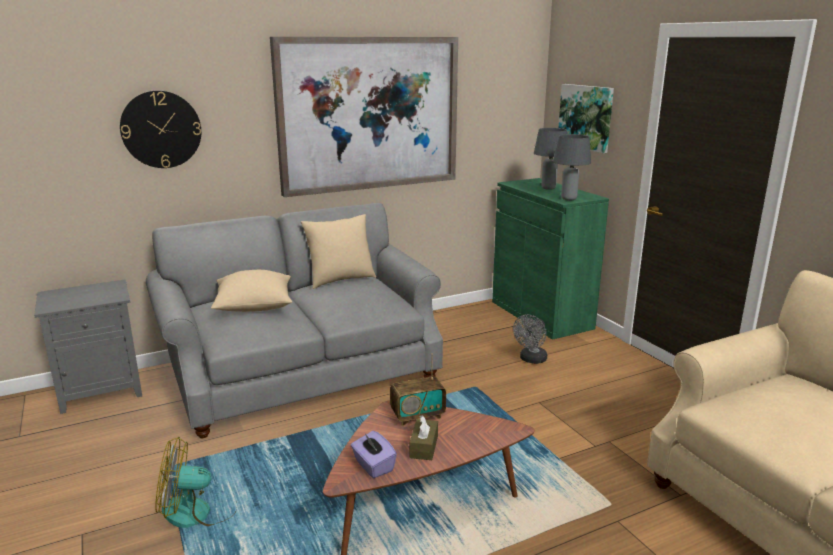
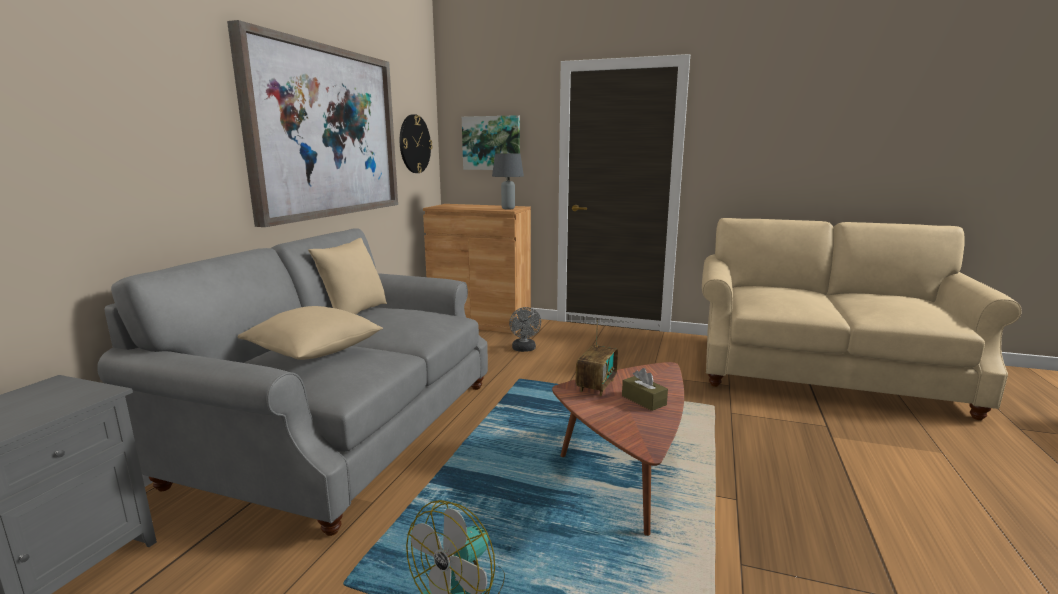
camera: 45 degrees left, 5 degrees down
wall clock [120,90,201,168] -> wall clock moved to [400,114,432,173]
purple tissue box [351,431,397,478] -> none
green cabinet [492,178,609,340] -> brown cabinet [423,204,531,334]
grey table lamp [534,128,567,190] -> none

